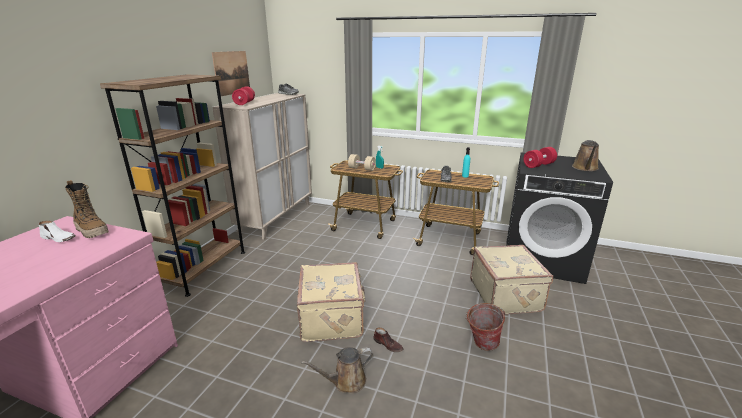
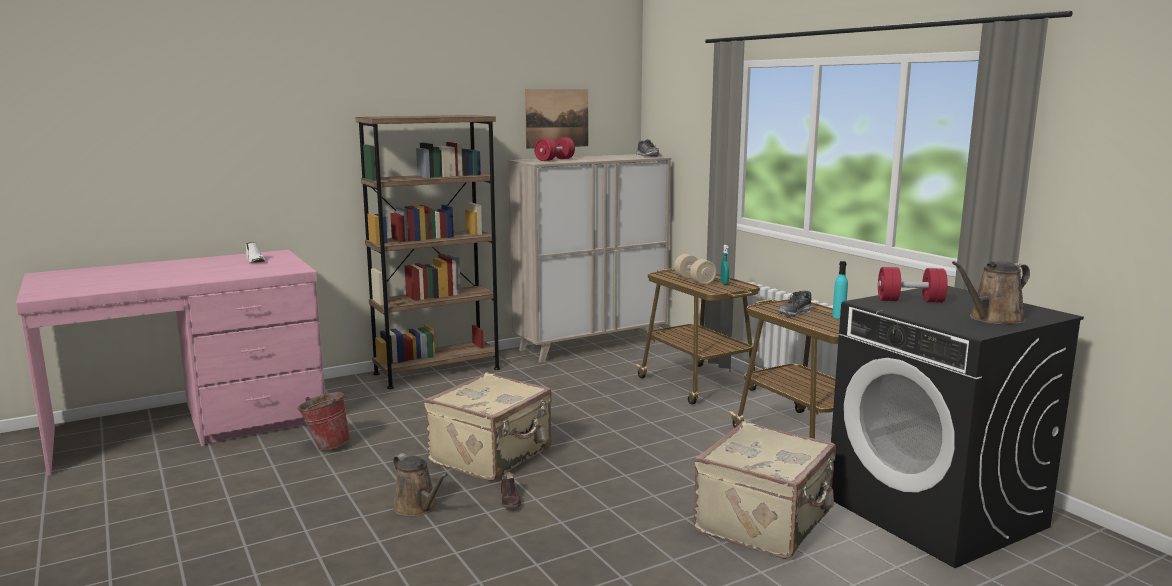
camera: 40 degrees right, 10 degrees down
boot [65,180,109,238] -> none
brown watering can [301,347,373,393] -> brown watering can turned 150 degrees counterclockwise [392,453,448,516]
bucket [465,303,505,351] -> bucket moved to [298,392,350,450]

